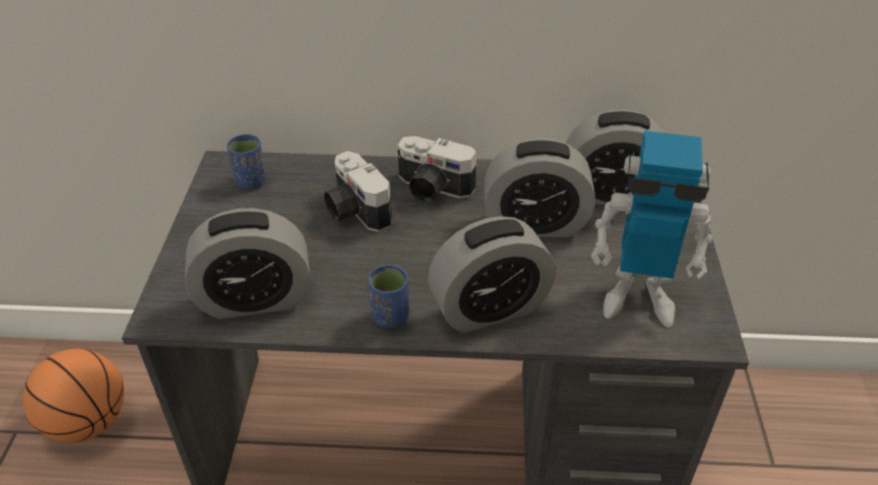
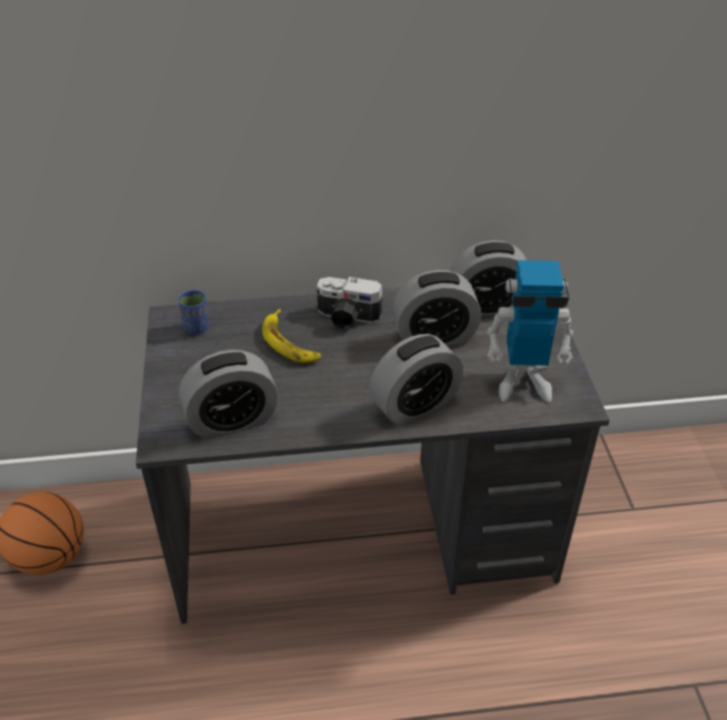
camera: 10 degrees left, 0 degrees up
camera [324,151,392,232] -> banana [262,309,321,363]
blue cup [368,265,409,328] -> none

